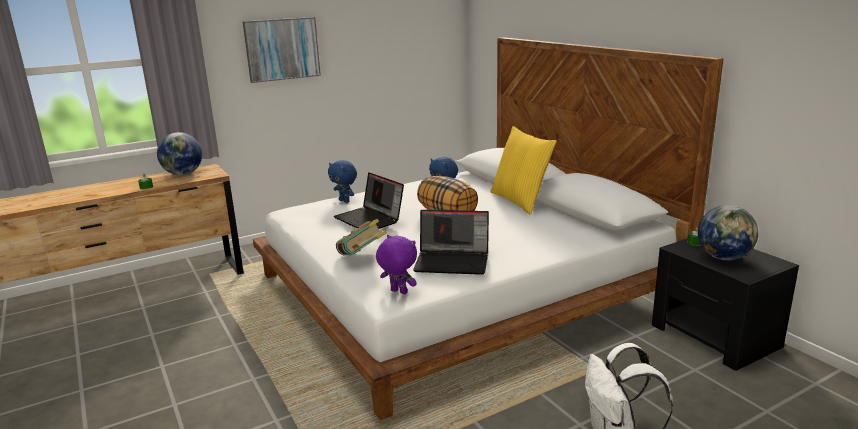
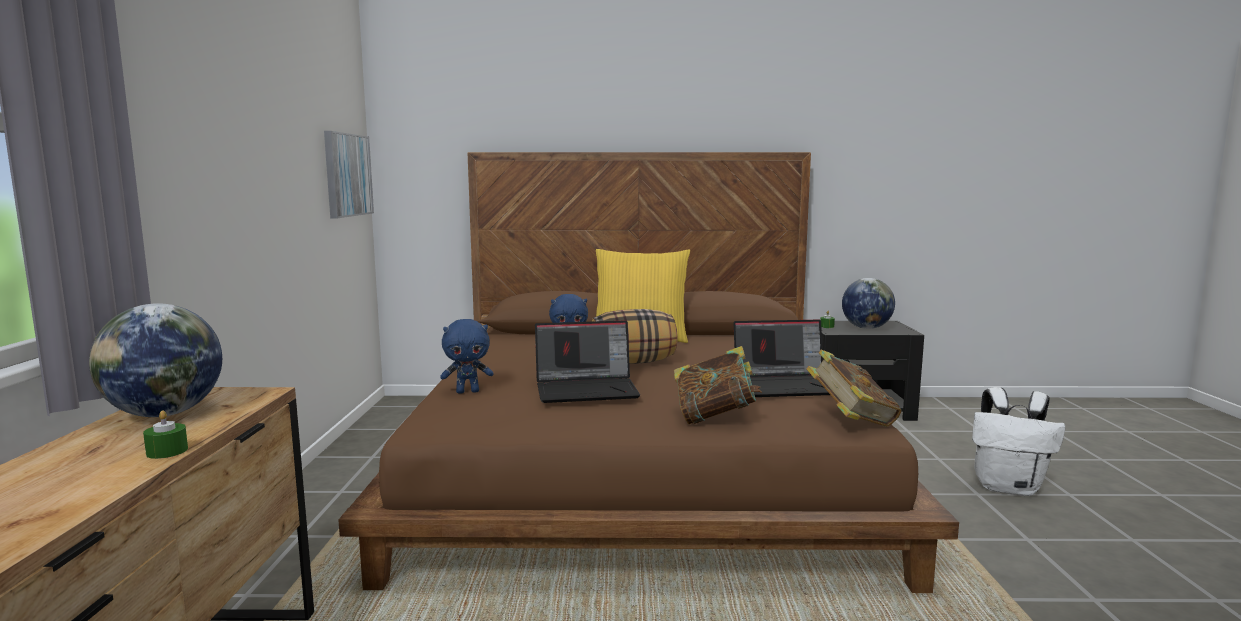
camera: 60 degrees left, 10 degrees down
picture [243,17,321,83] -> picture moved to [324,131,374,219]
white bed [253,37,723,420] -> brown bed [338,152,959,593]
purple plush toy [376,235,417,295] -> book [806,350,902,427]
laptop [413,210,489,275] -> laptop turned 45 degrees clockwise [734,320,830,397]

